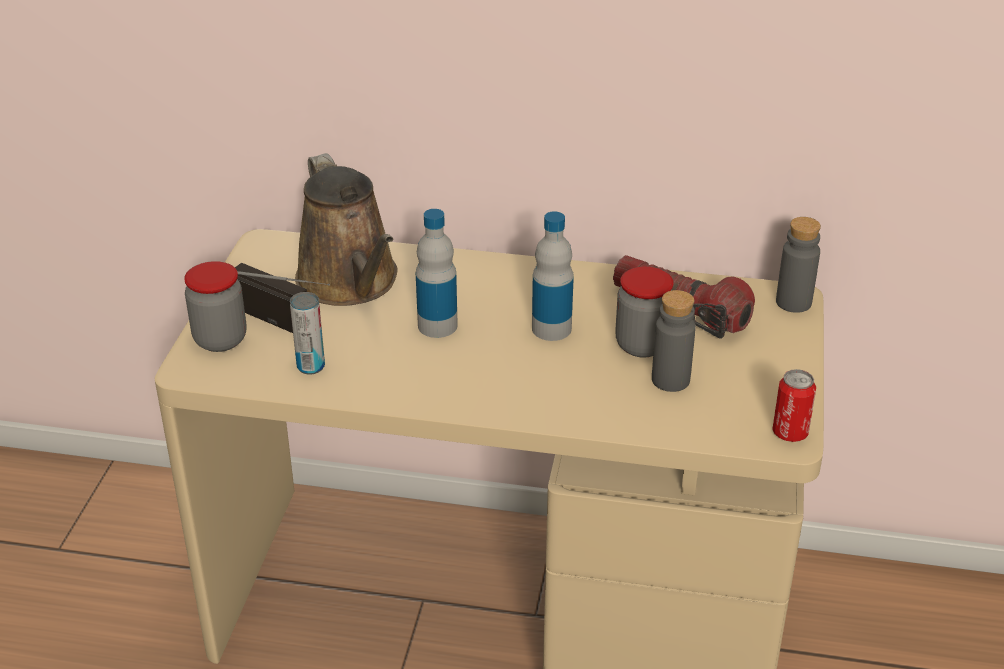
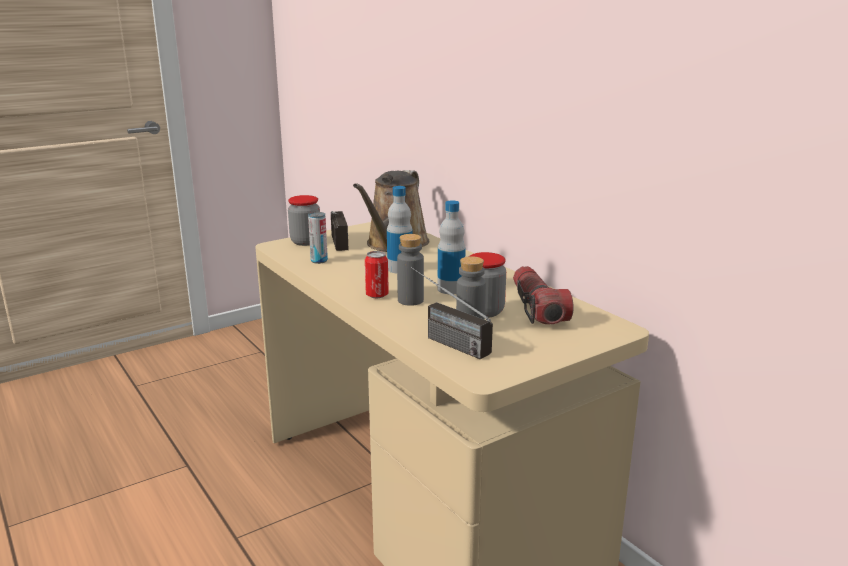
camera: 45 degrees right, 15 degrees down
can [772,369,816,442] -> can moved to [365,251,389,298]
grey bottle [776,217,821,313] -> grey bottle moved to [397,234,424,306]
none -> radio [411,267,493,359]

